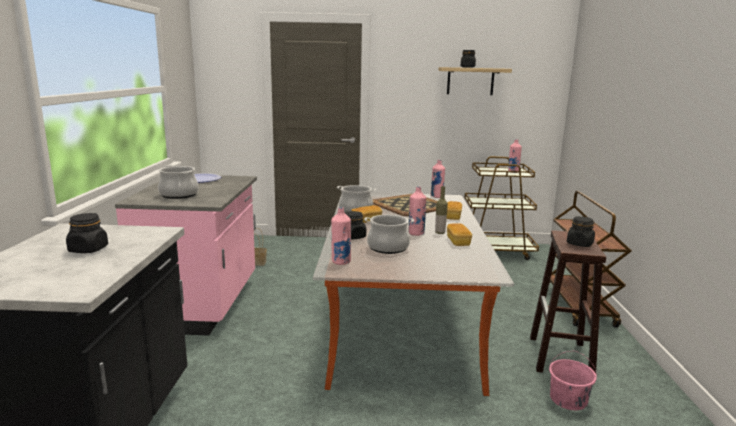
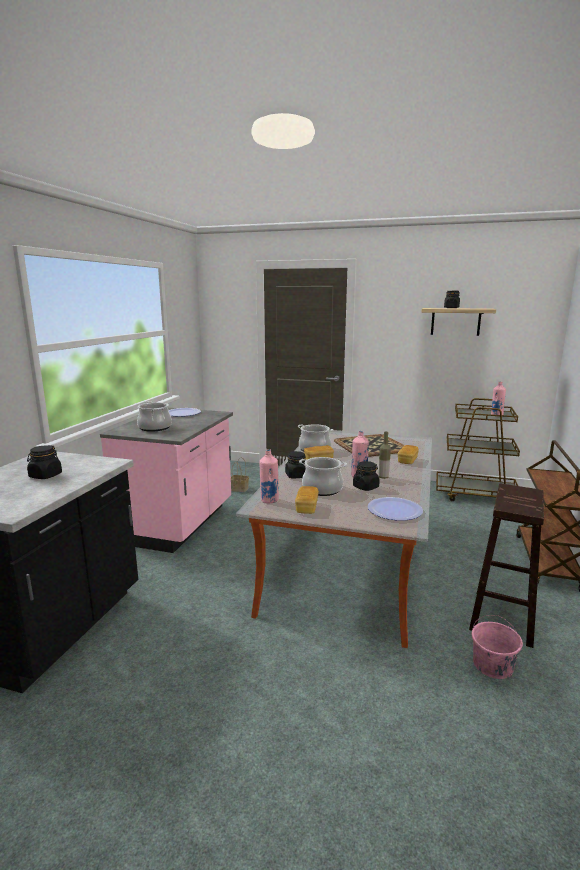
camera: 15 degrees right, 0 degrees up
pink bottle [430,160,445,198] -> none
bread [447,223,472,246] -> bread moved to [295,486,319,514]
black jar [567,216,595,247] -> black jar moved to [353,461,380,491]
none -> plate [368,497,423,521]

